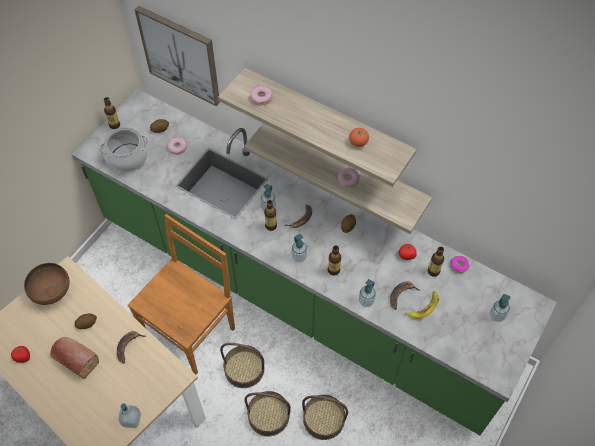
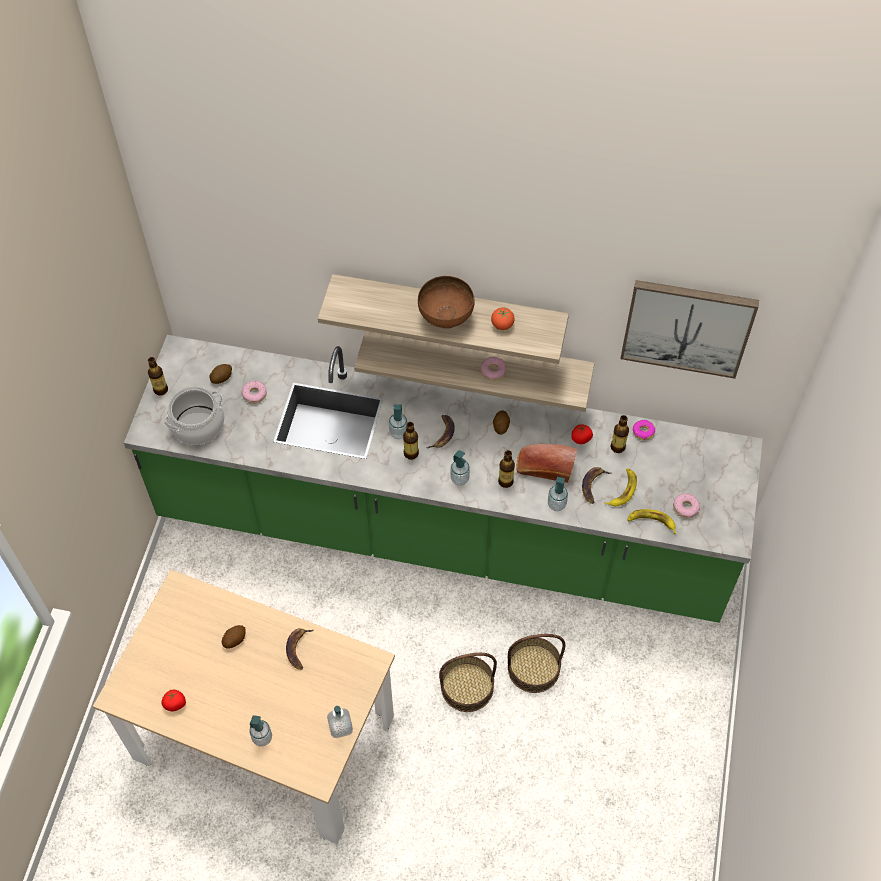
camera: 20 degrees left, 0 degrees up
brown bowl [24,263,70,305] -> brown bowl moved to [418,276,475,329]
bread [50,337,99,379] -> bread moved to [516,444,577,483]
brown chair [127,214,235,375] -> none
picture [135,6,220,106] -> picture moved to [620,280,759,379]
basket [220,343,264,388] -> none
donut [250,85,272,105] -> donut moved to [673,493,700,518]
soap dispenser [490,294,511,322] -> soap dispenser moved to [249,715,272,747]
none -> banana [627,509,676,534]

